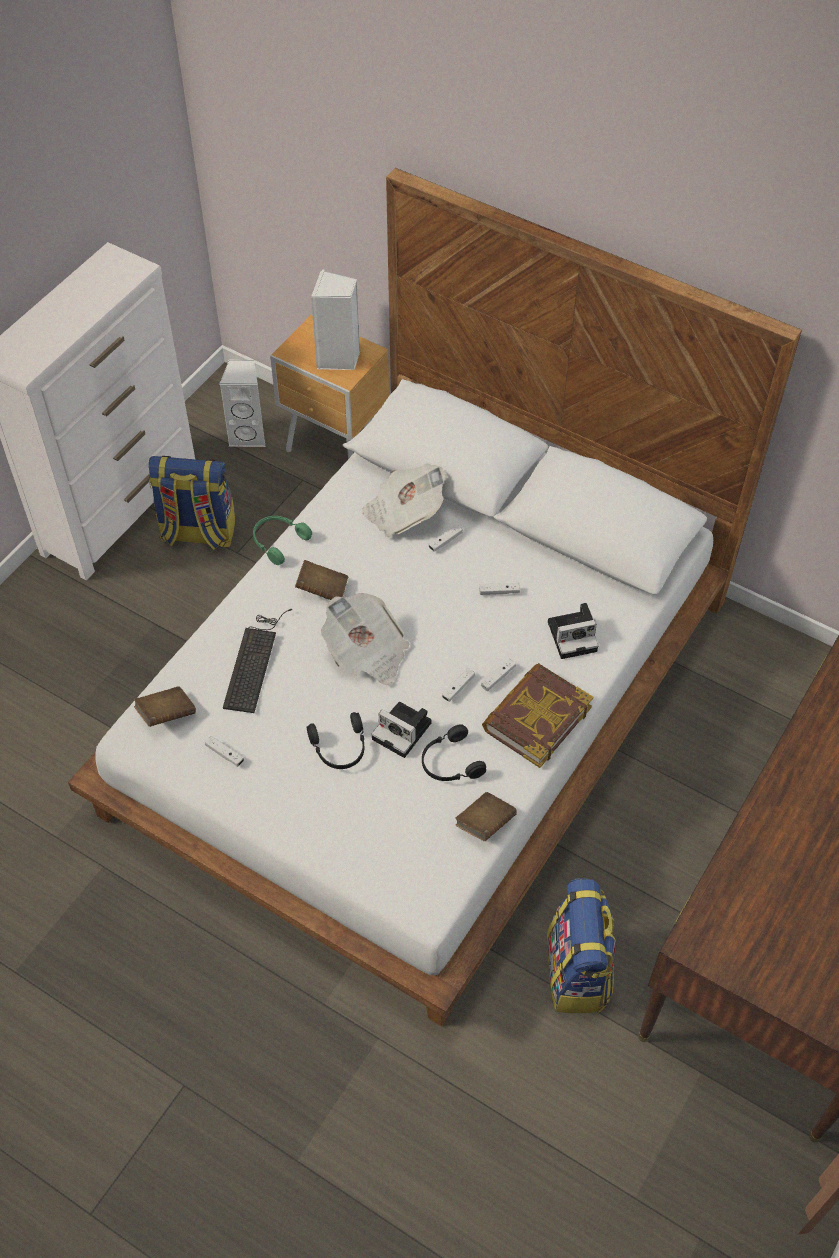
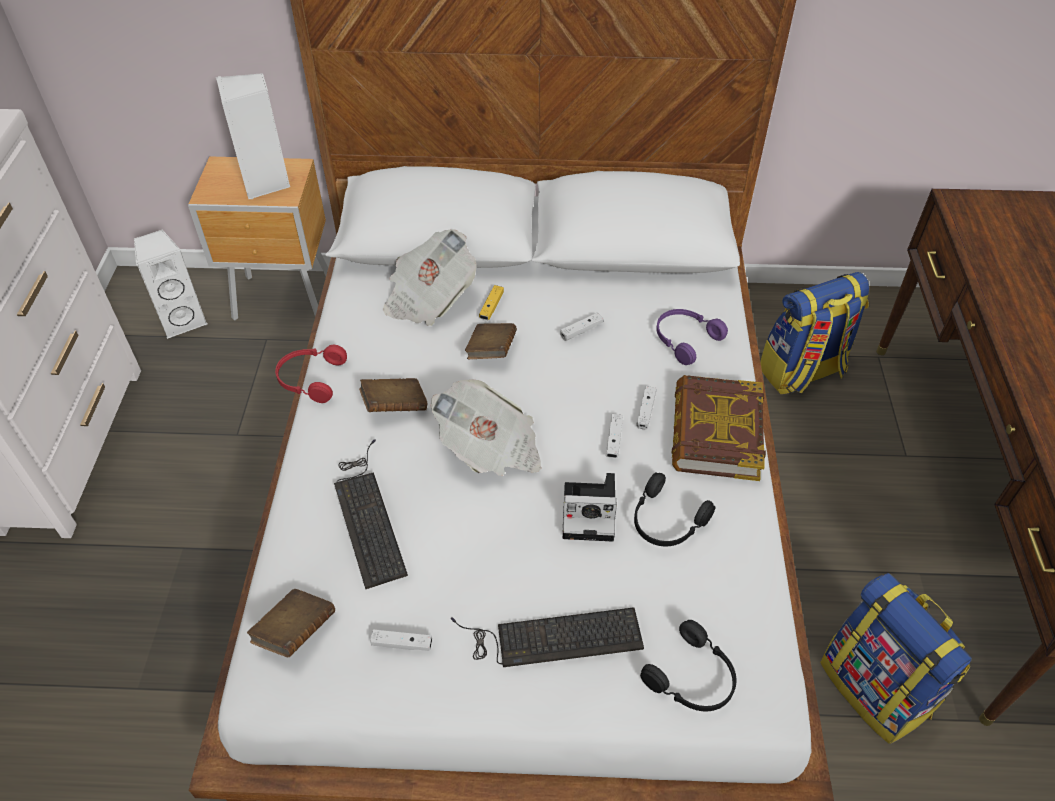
camera: 30 degrees left, 5 degrees down
backpack [149,456,235,550] -> backpack moved to [760,272,869,394]
green headphones [253,516,312,565] -> red headphones [275,345,347,403]
black headphones [306,712,364,769] -> black headphones moved to [640,620,737,711]
white game controller [428,524,463,552] -> yellow game controller [479,285,504,320]
brown book [455,792,517,841] -> brown book moved to [465,323,517,359]
camera [548,603,598,659] -> purple headphones [656,309,728,365]
none -> keyboard [451,607,644,667]

